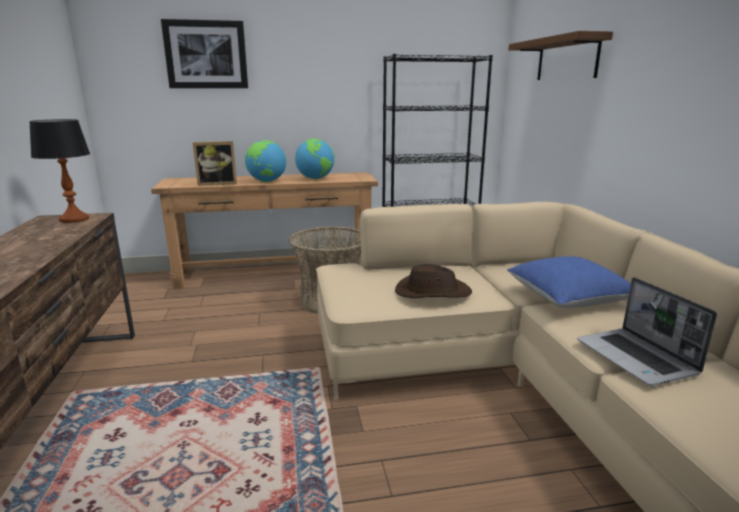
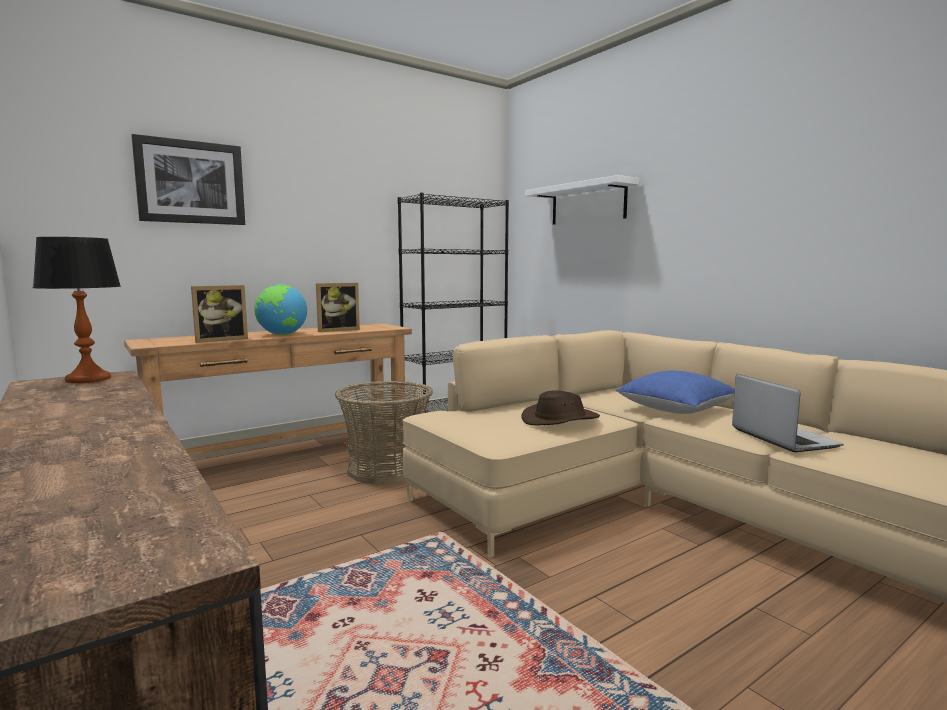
camera: 25 degrees left, 10 degrees down
globe [295,139,334,179] -> picture frame [316,283,360,332]
brown shelf [509,31,613,80] -> white shelf [525,175,639,225]
laptop [577,277,717,386] -> laptop turned 150 degrees counterclockwise [732,374,844,452]

